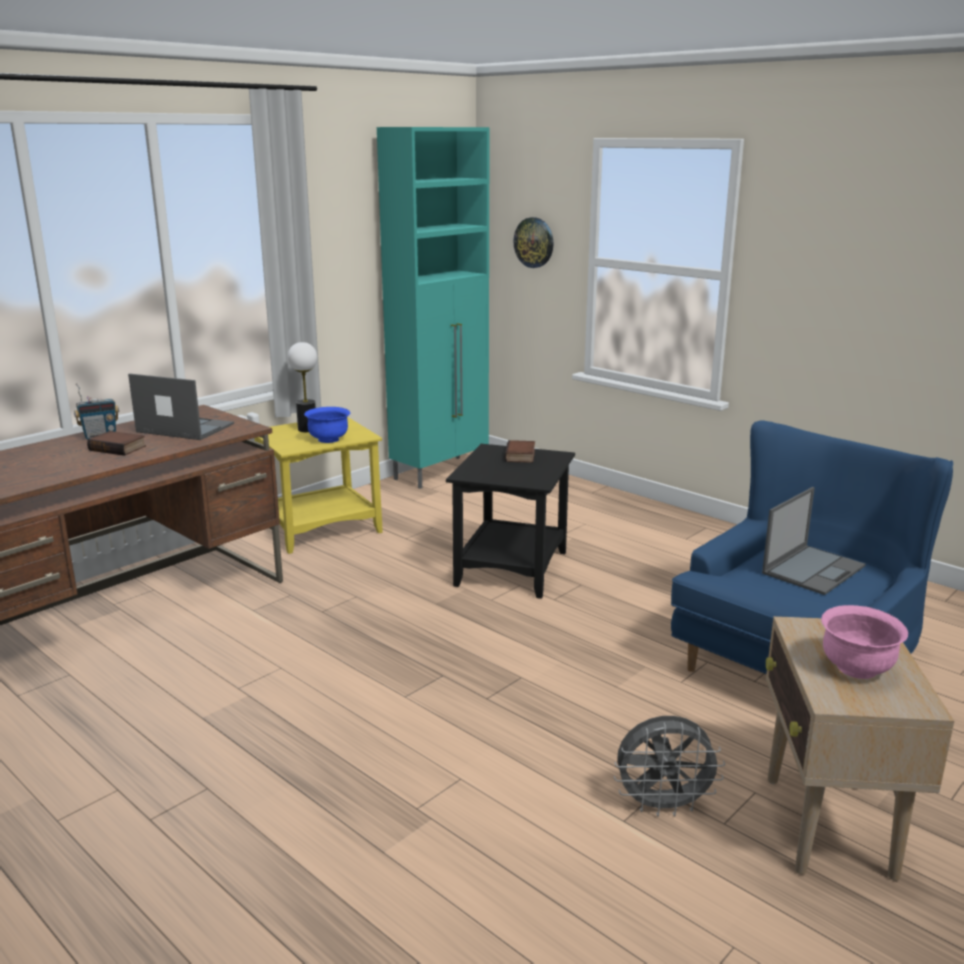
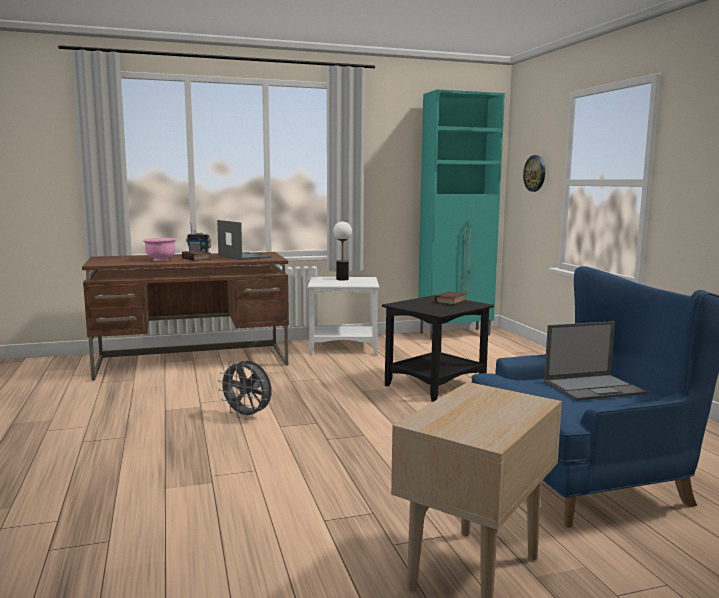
camera: 30 degrees right, 10 degrees down
yellow side table [254,417,382,554] -> white side table [307,277,379,355]
blue bowl [304,407,350,443] -> none
grey fan [614,716,725,817] -> grey fan moved to [218,359,272,420]
pink bowl [821,605,908,679] -> pink bowl moved to [142,238,177,261]

